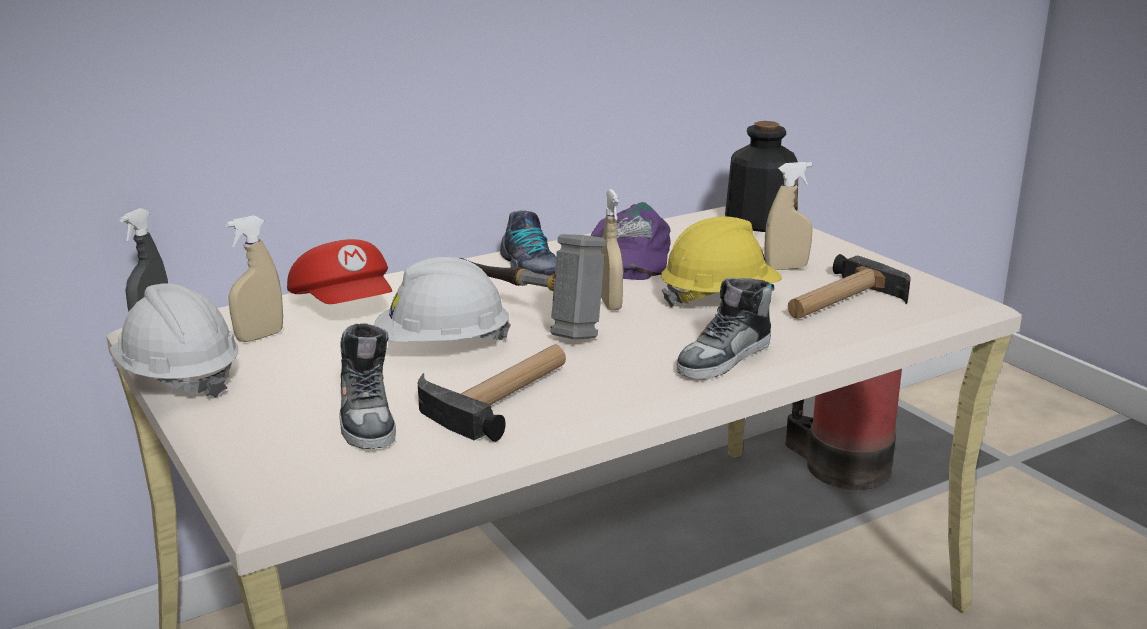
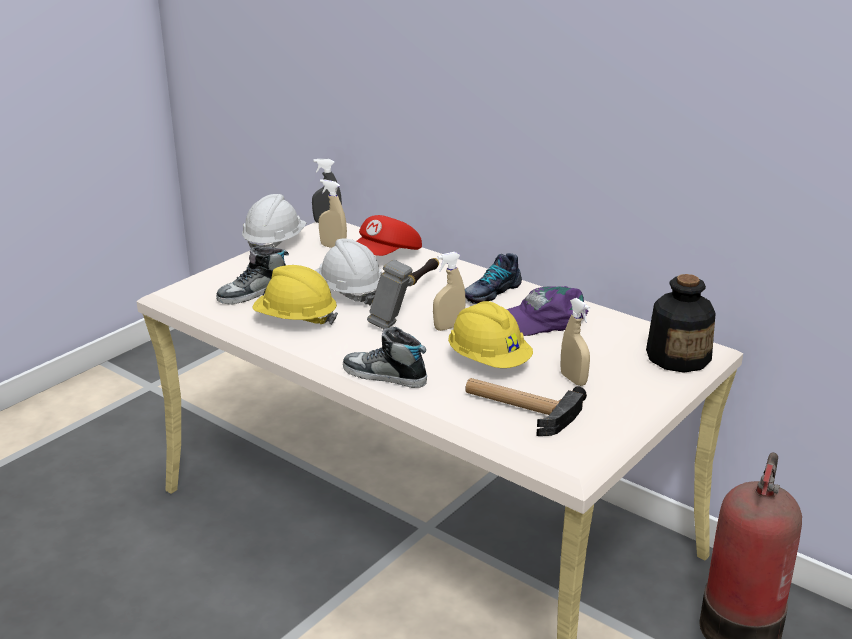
camera: 70 degrees right, 5 degrees up
hammer [418,345,566,442] -> yellow hard hat [253,265,338,325]

